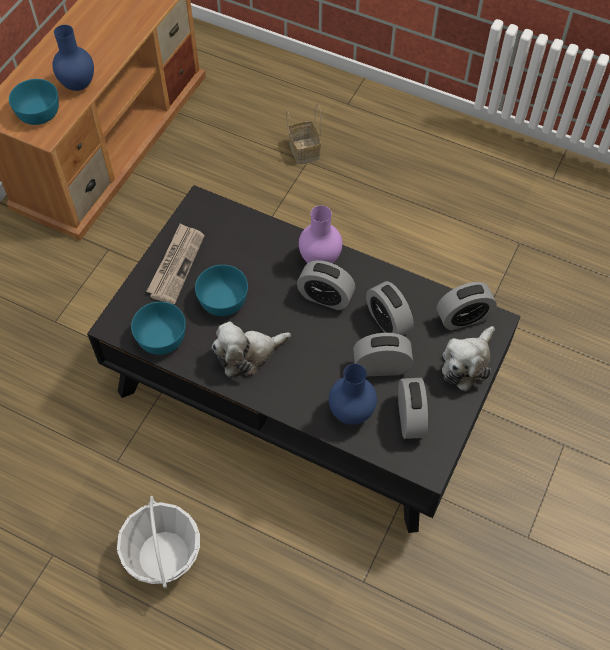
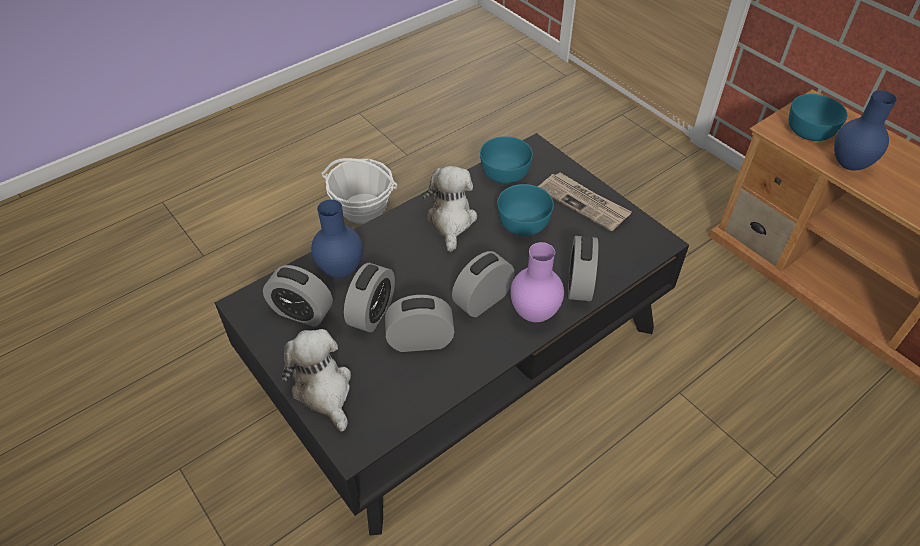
camera: 115 degrees right, 10 degrees down
basket [286,103,321,165] -> none
alarm clock [437,282,497,330] -> alarm clock moved to [568,236,598,301]

